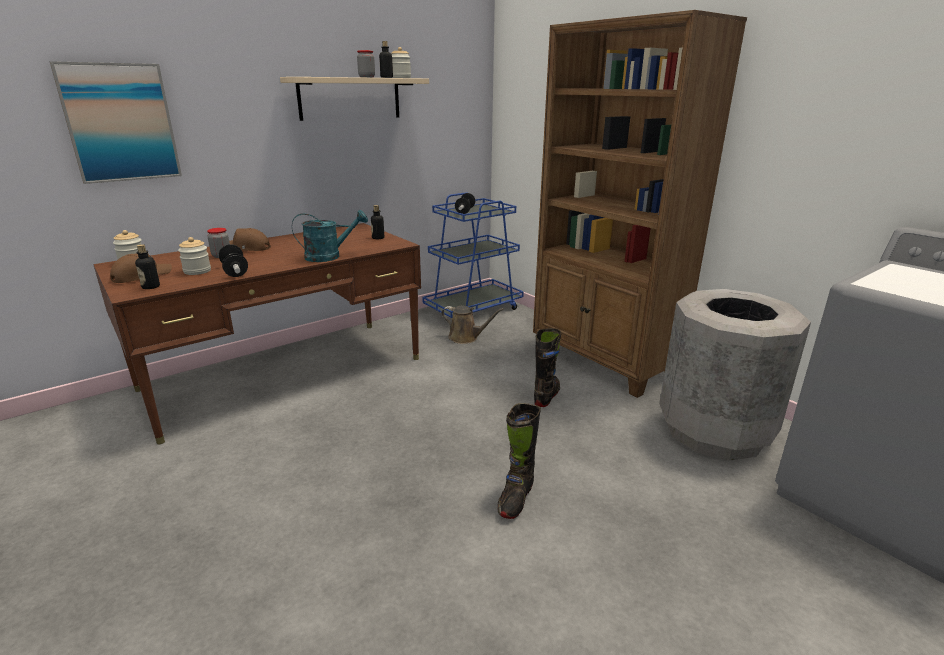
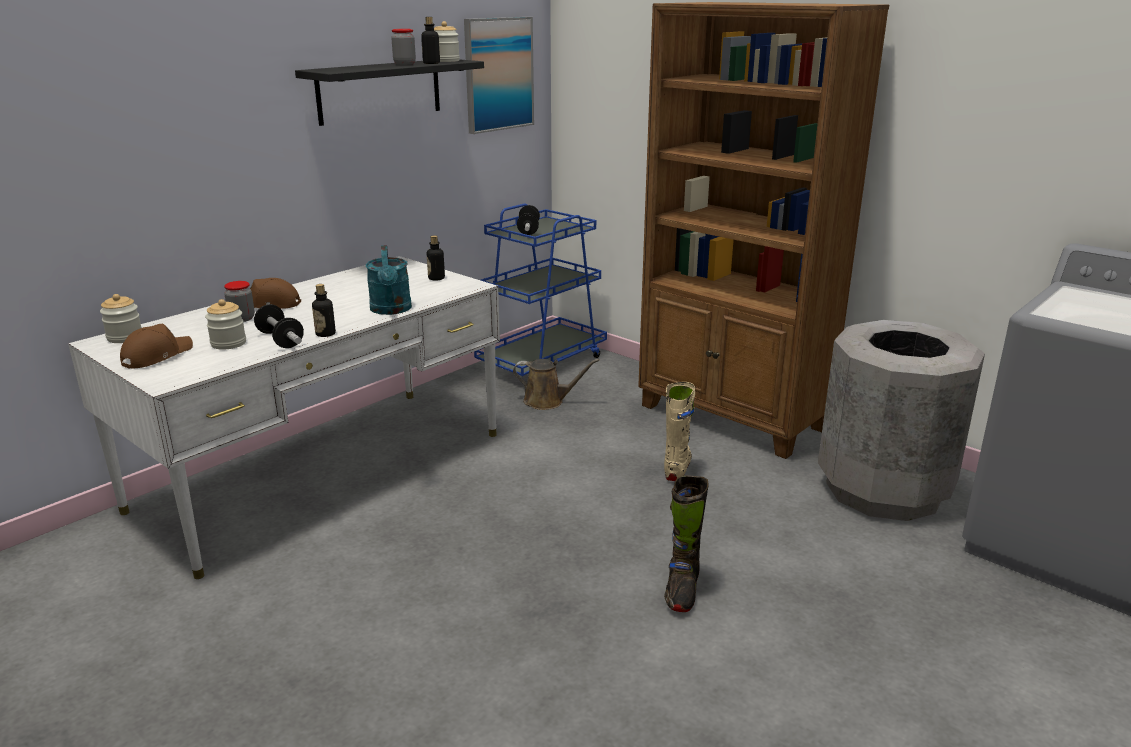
camera: 10 degrees left, 0 degrees up
picture [50,61,182,184] -> picture moved to [464,17,534,134]
brown desk [93,223,421,444] -> white desk [68,256,500,579]
bottle [135,244,160,289] -> bottle moved to [312,284,336,337]
beige shelf [280,77,429,121] -> black shelf [295,59,484,126]
turquoise watering can [292,210,368,262] -> turquoise watering can turned 105 degrees clockwise [366,245,412,315]
black boot [534,328,561,407] -> beige boot [664,382,695,481]

